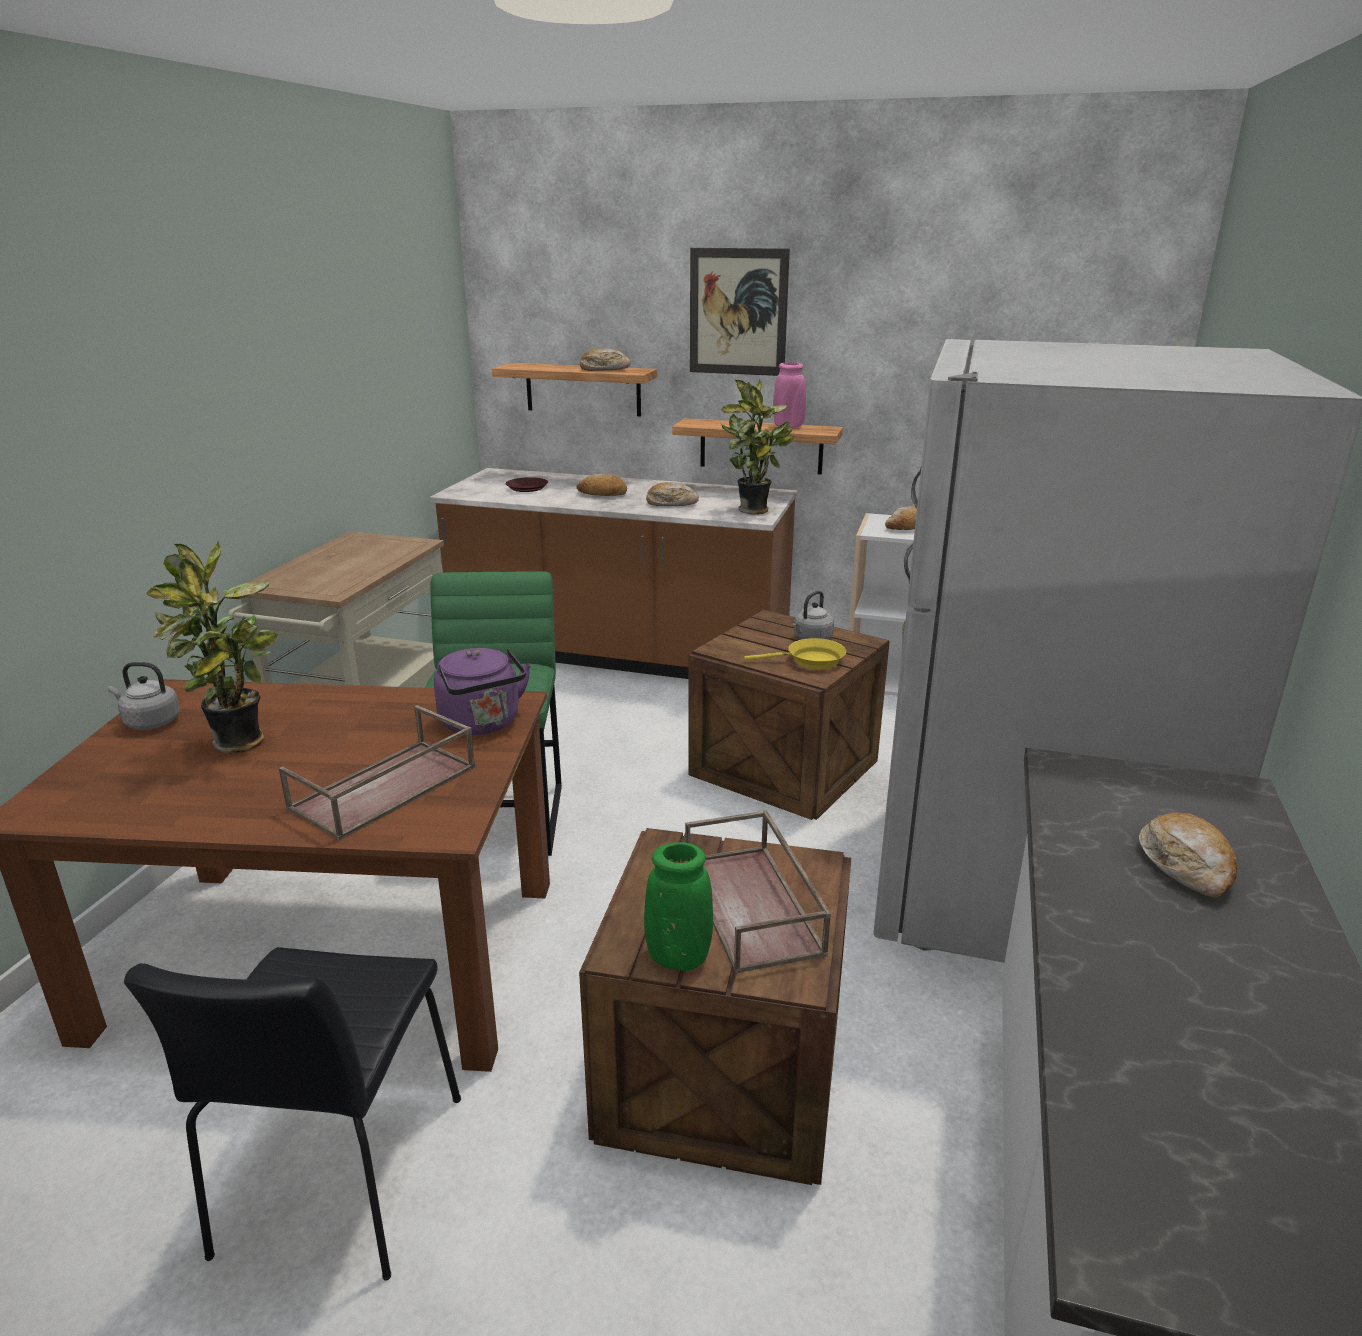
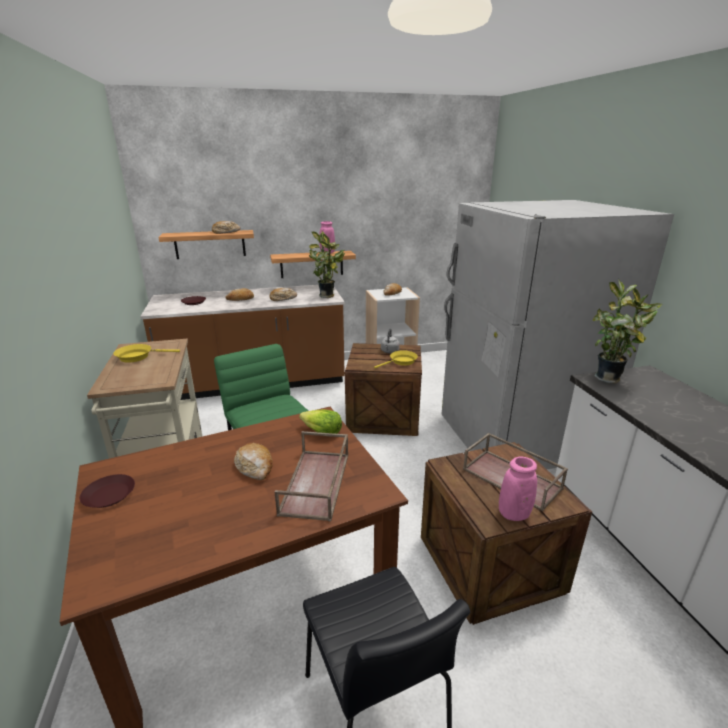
camera: 30 degrees left, 0 degrees up
grey kettle [108,662,180,730] -> brown plate [80,474,135,508]
potted plant [145,541,279,754] -> potted plant moved to [593,278,662,384]
purple kettle [434,648,531,735] -> lettuce [299,409,342,434]
green vase [644,842,713,971] -> pink vase [499,457,537,521]
picture [690,248,790,376] -> none
bread [1139,812,1238,898] -> bread moved to [234,443,273,480]
none -> yellow frying pan [114,344,180,363]

